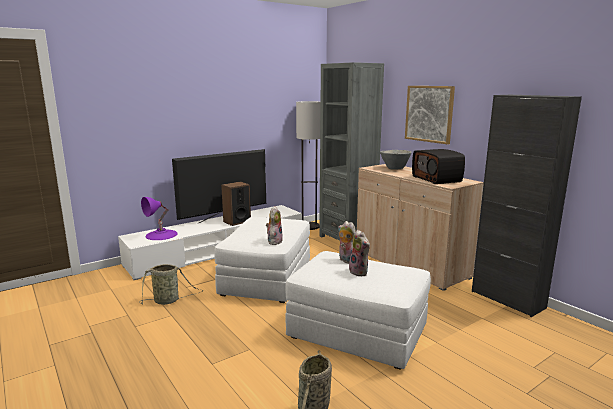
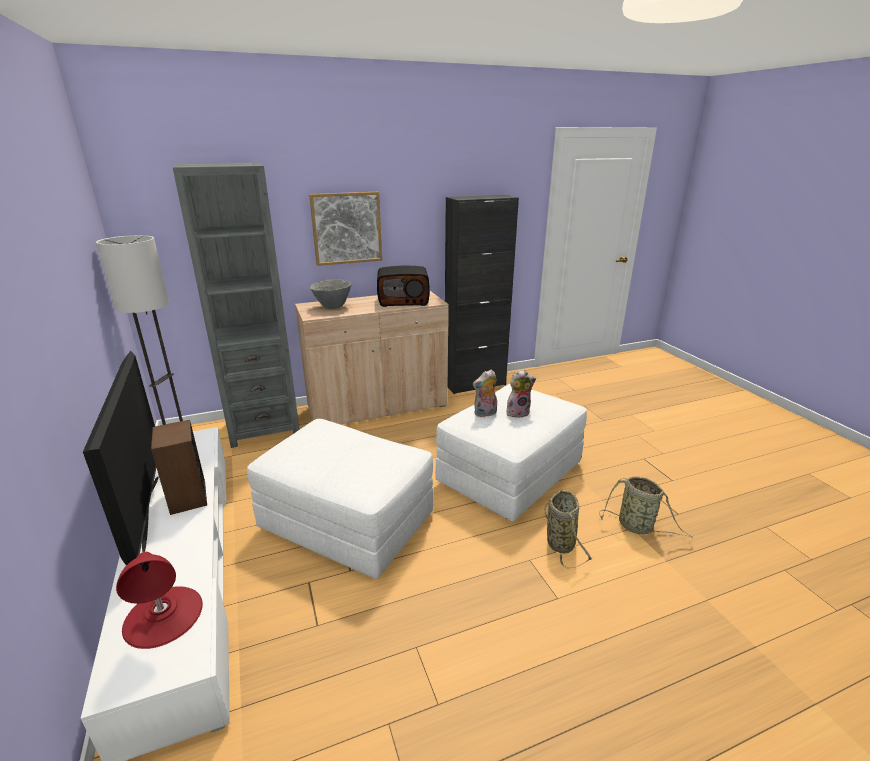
camera: 75 degrees left, 10 degrees up
basket [139,264,204,305] -> basket moved to [544,490,592,569]
purple table lamp [141,197,178,240] -> red table lamp [116,552,203,649]
plush toy [266,206,283,245] -> none

